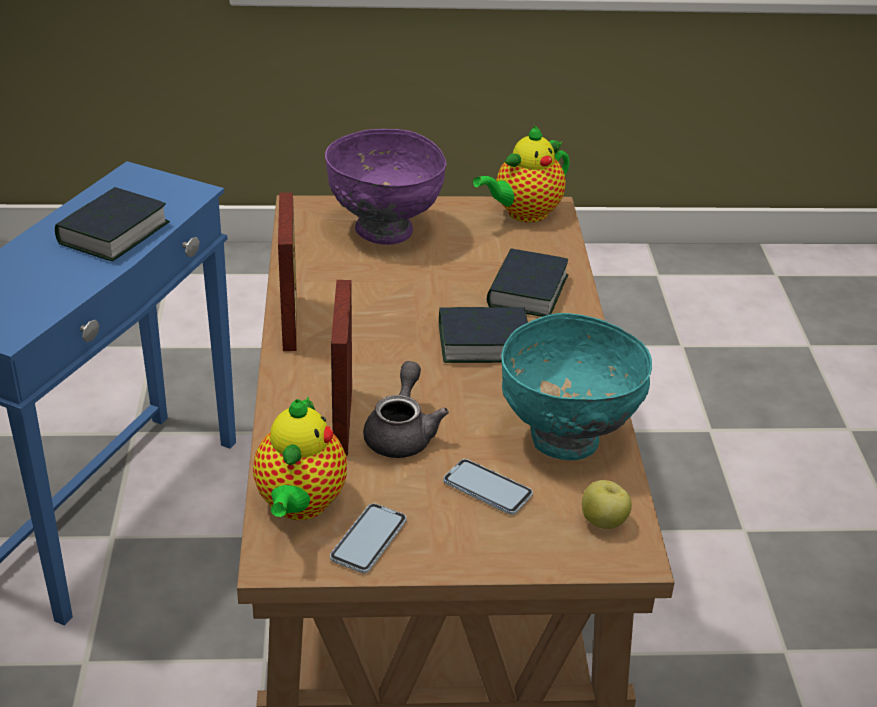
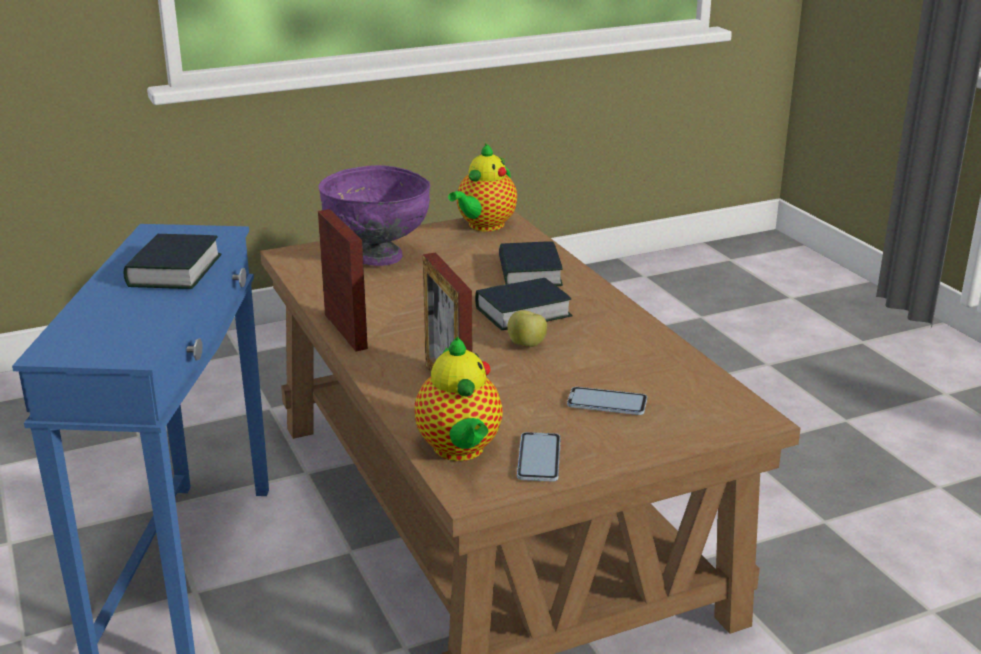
camera: 20 degrees left, 10 degrees down
grey teapot [363,361,449,458] -> none
turquoise bowl [501,313,652,460] -> none
apple [582,480,632,529] -> apple moved to [507,310,547,347]

